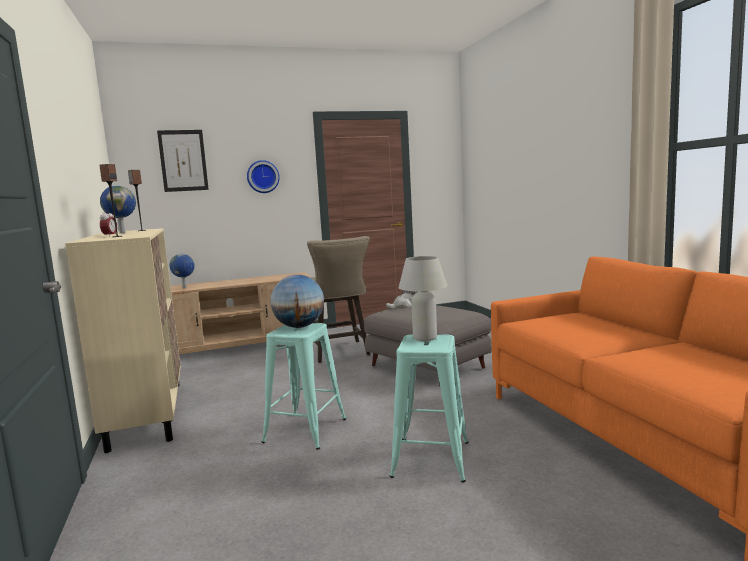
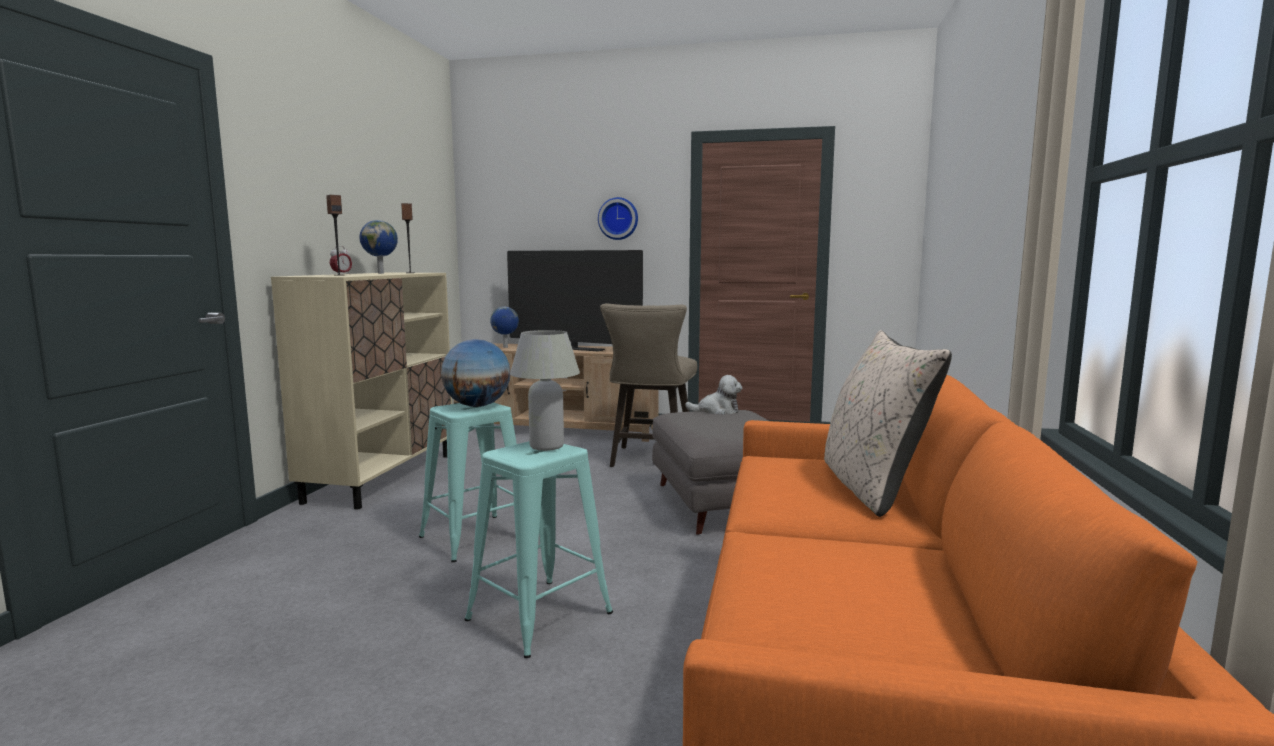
camera: 30 degrees right, 0 degrees up
picture [157,130,209,192] -> none
none -> television [507,250,643,351]
none -> beige pillow [824,330,952,517]

